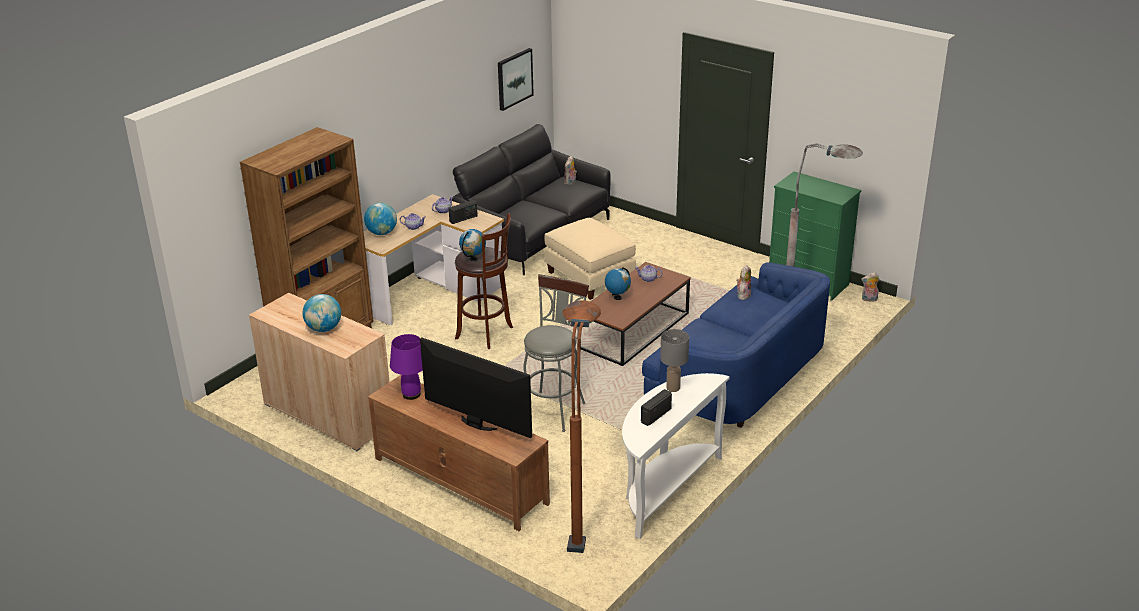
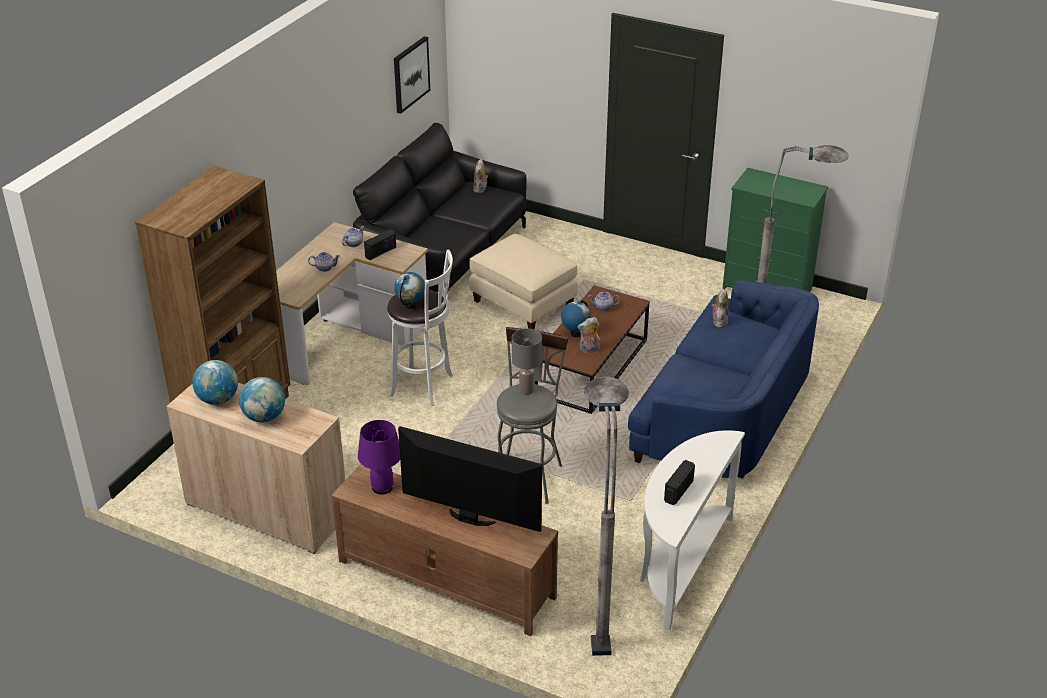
camera: 10 degrees left, 5 degrees up
globe [364,203,397,235] -> globe moved to [192,360,238,405]
brown stool [455,213,513,349] -> white stool [387,250,453,406]
brown floor lamp [563,300,601,553] -> grey floor lamp [584,377,629,656]
grey table lamp [660,329,689,392] -> grey table lamp moved to [512,329,542,395]
plush toy [861,272,879,302] -> plush toy moved to [577,317,600,353]

